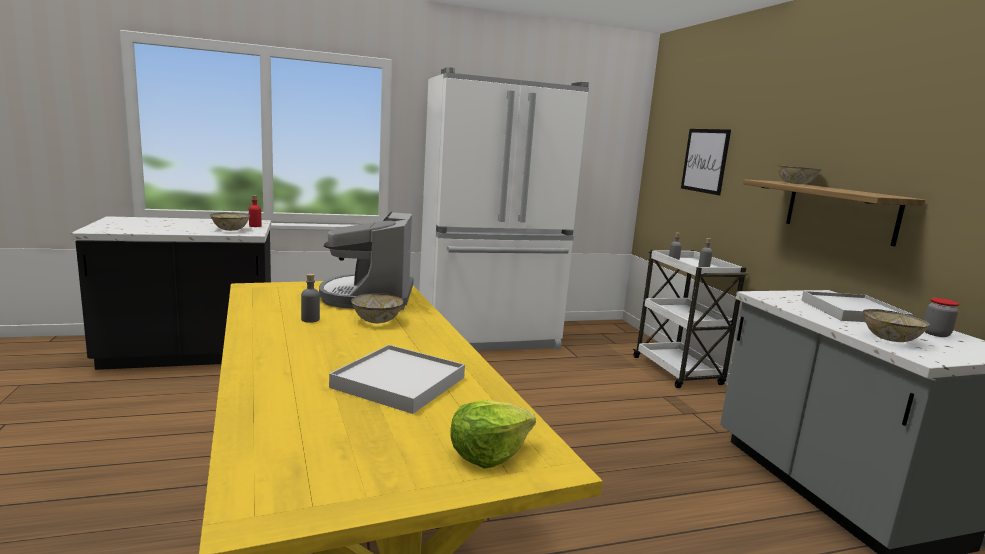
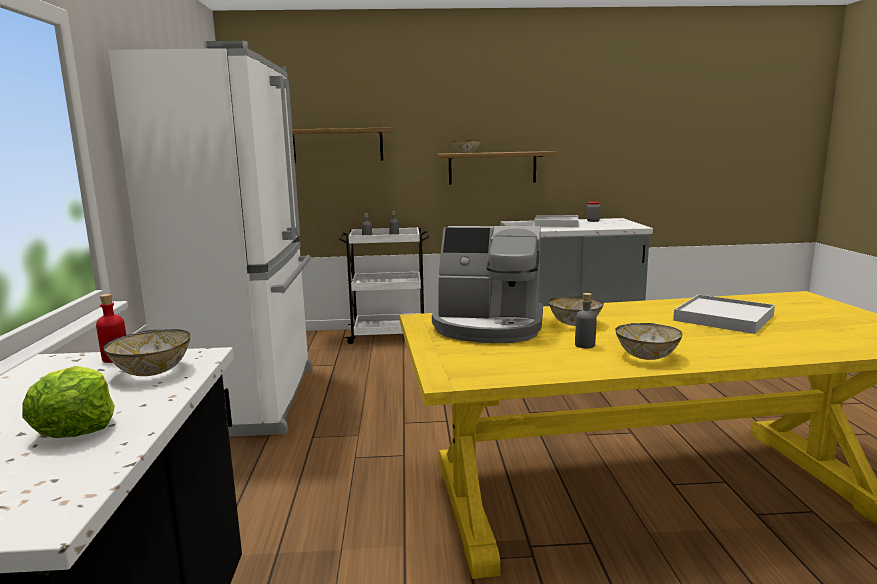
camera: 75 degrees left, 0 degrees up
lettuce [450,400,536,469] -> lettuce moved to [22,366,115,438]
picture [681,129,731,195] -> shelf [292,127,394,162]
bowl [863,309,930,342] -> bowl moved to [615,323,682,360]

